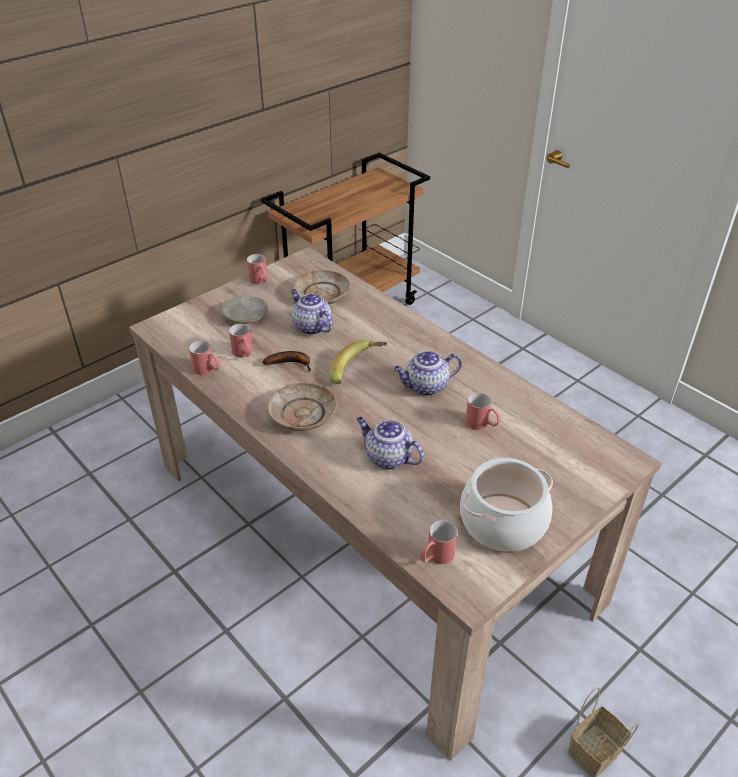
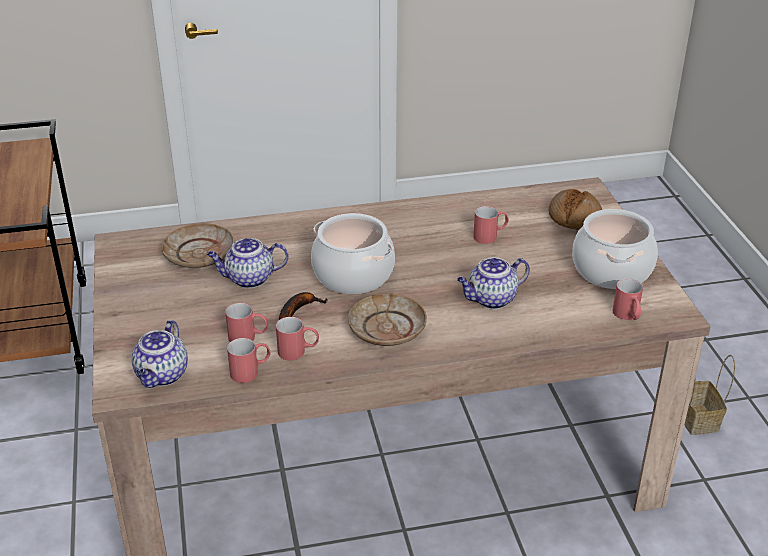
camera: 60 degrees left, 5 degrees down
beige plate [222,296,268,324] -> none
red mug [247,254,268,284] -> red mug moved to [276,317,319,360]
banana [330,339,387,384] -> cooking pot [311,213,395,294]
teapot [394,350,462,396] -> teapot moved to [132,320,188,388]
none -> bread [548,189,602,230]

